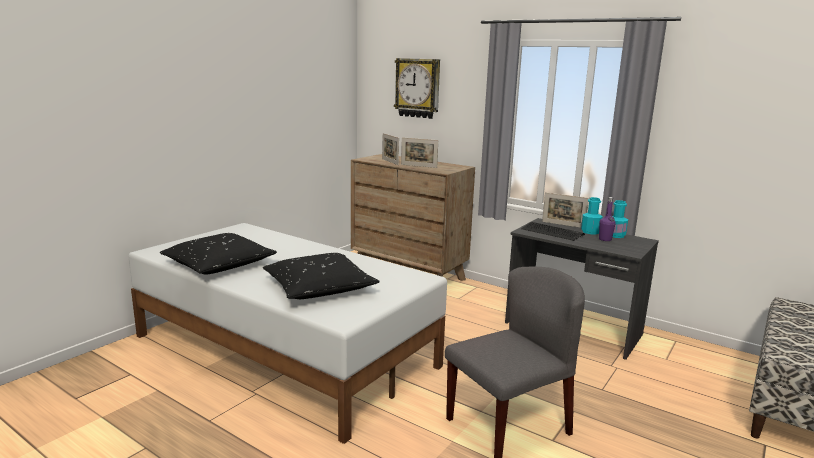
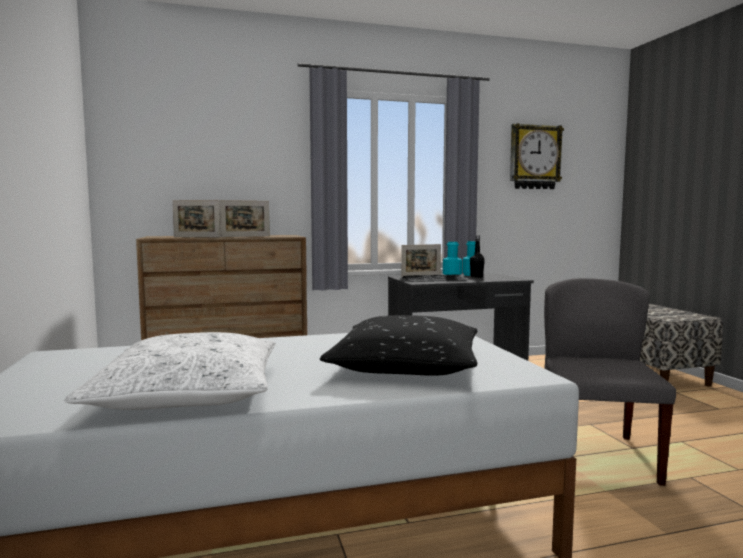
camera: 50 degrees left, 10 degrees down
black pillow [160,233,277,275] -> white pillow [64,332,276,410]
wall clock [394,58,440,119] -> wall clock moved to [510,123,564,189]
purple bottle [599,197,615,241] -> black bottle [470,235,485,278]

